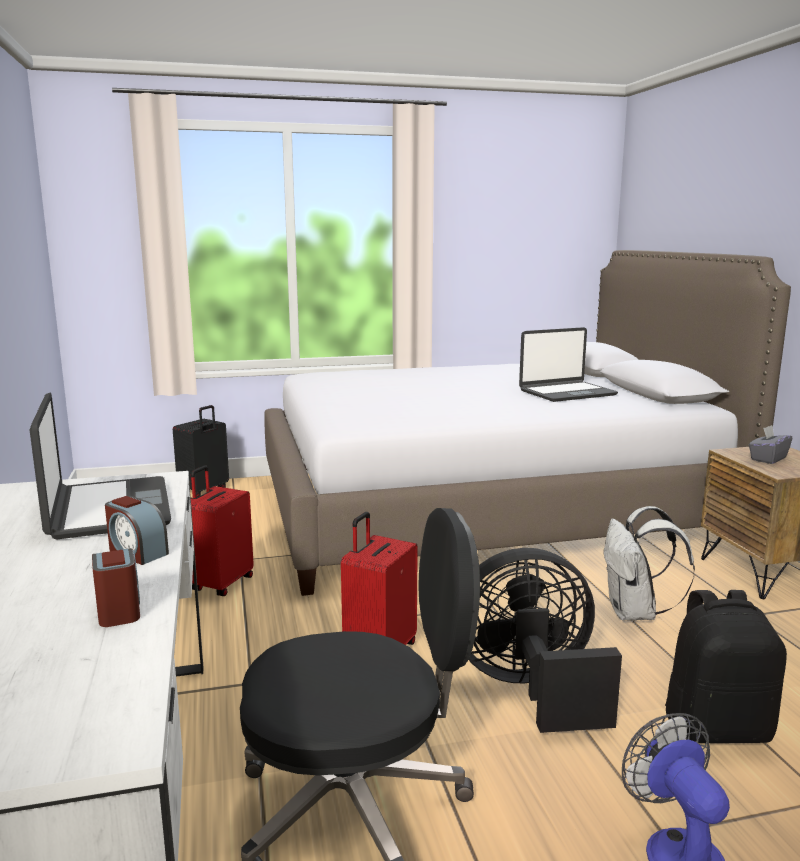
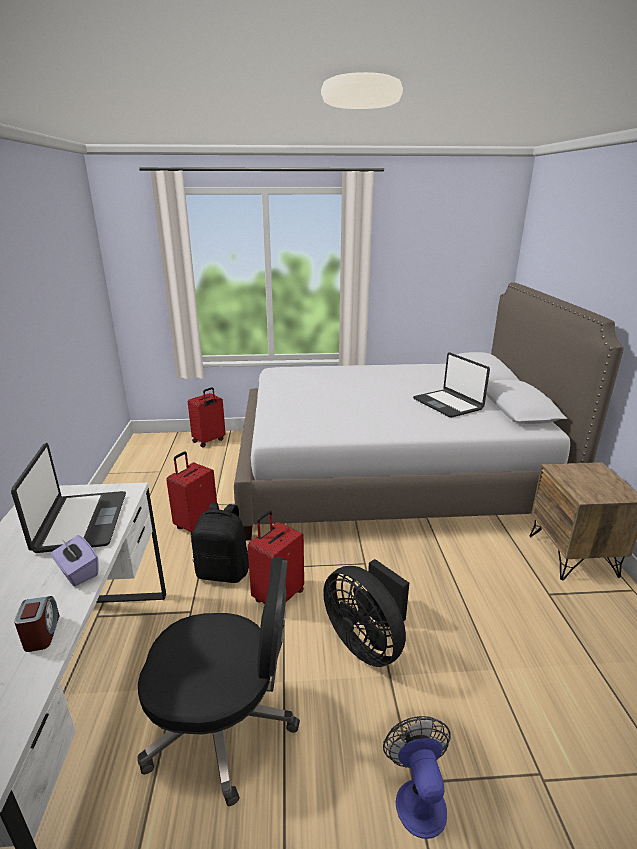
camera: 10 degrees right, 10 degrees up
alarm clock [105,496,169,565] -> purple tissue box [51,535,99,586]
black suitcase [173,405,229,498] -> red suitcase [188,387,226,447]
black fan [469,548,622,733] -> black fan turned 135 degrees counterclockwise [323,559,409,667]
laptop [519,327,618,402] -> laptop turned 75 degrees clockwise [413,352,490,418]
white backpack [604,506,695,621] -> none
black backpack [665,590,787,743] -> black backpack moved to [191,503,249,583]
grey tissue box [749,425,792,464] -> none

